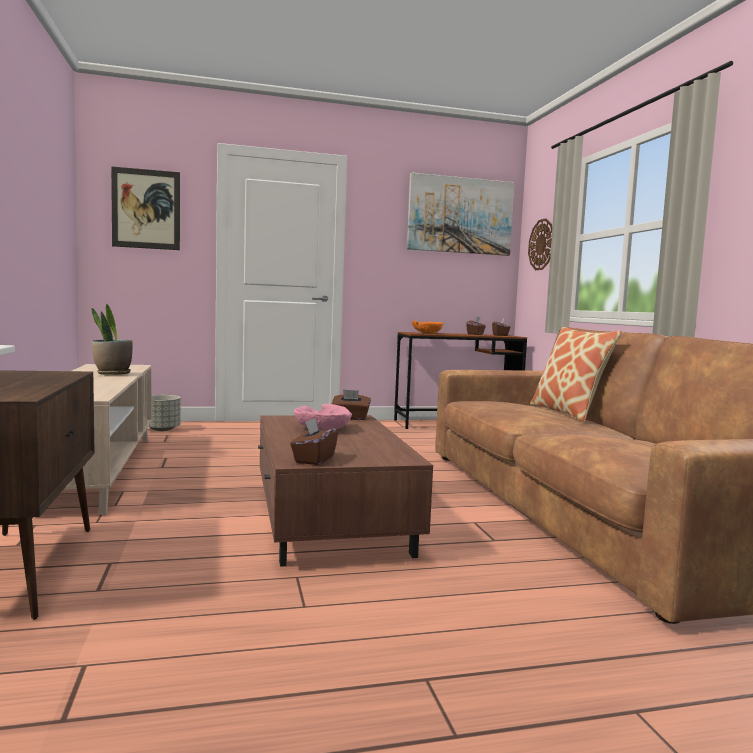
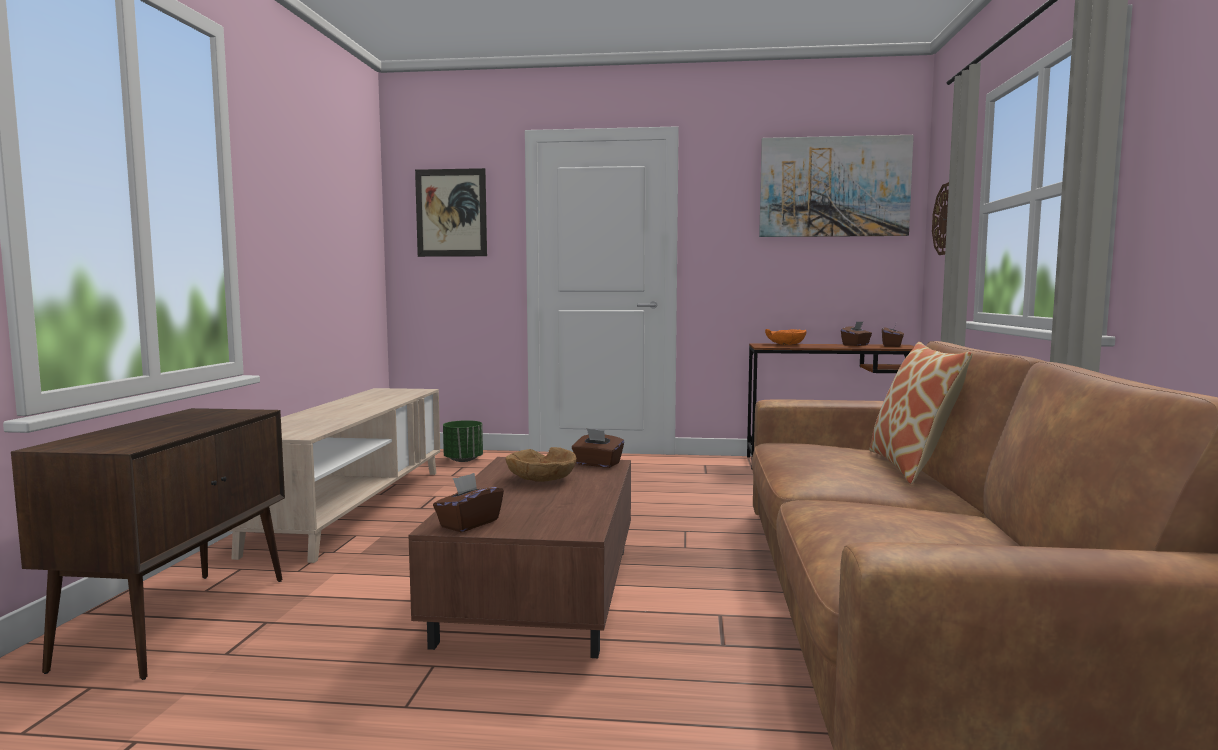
camera: 20 degrees right, 0 degrees up
potted plant [91,304,132,375] -> none
grey planter [149,395,181,431] -> green planter [443,420,483,462]
pink bowl [294,404,352,430] -> brown bowl [505,447,576,482]

